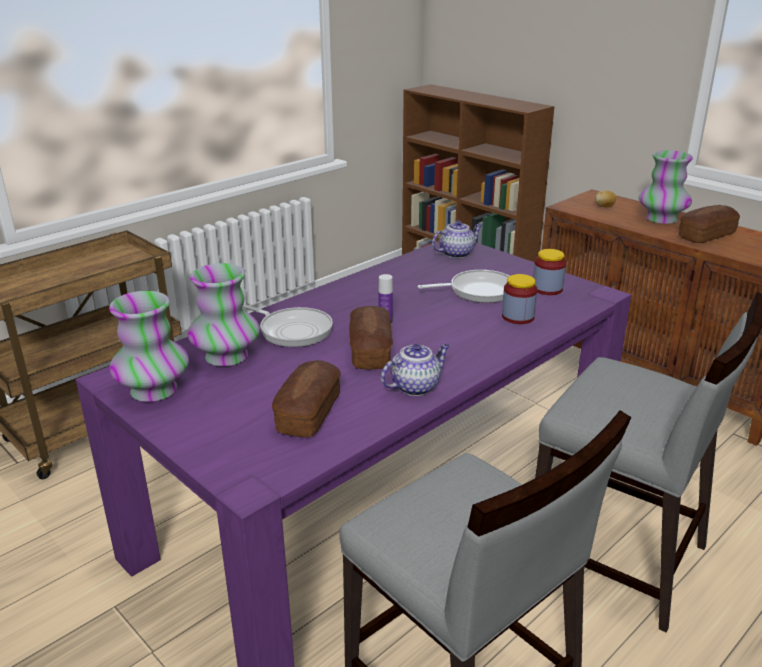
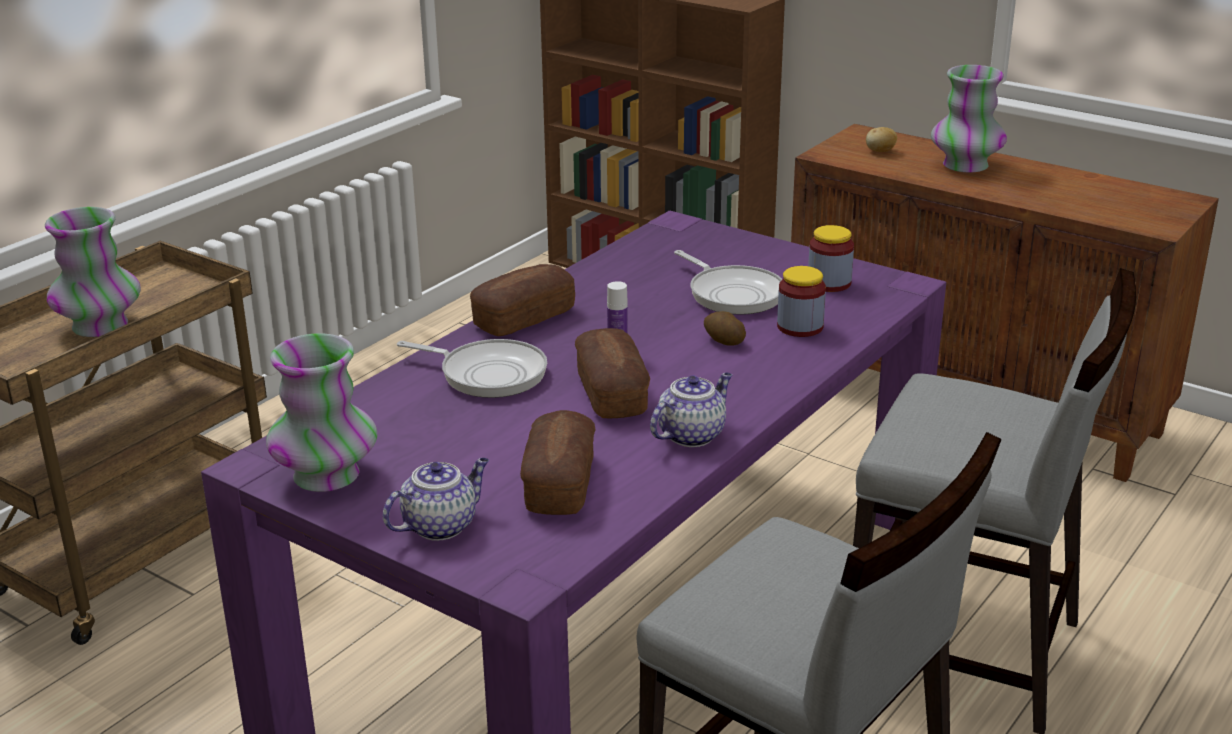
camera: 10 degrees left, 0 degrees up
vase [187,263,260,366] -> vase moved to [45,207,141,337]
frying pan [418,270,509,303] -> frying pan turned 75 degrees clockwise [674,250,782,315]
teapot [432,220,482,258] -> teapot moved to [383,458,489,541]
bread [679,205,740,243] -> bread moved to [470,264,575,336]
none -> potato [704,311,746,346]

